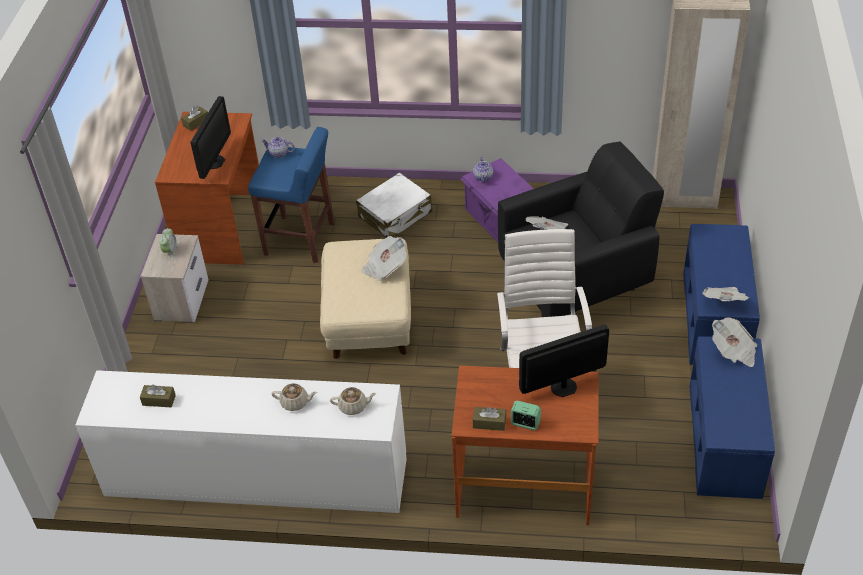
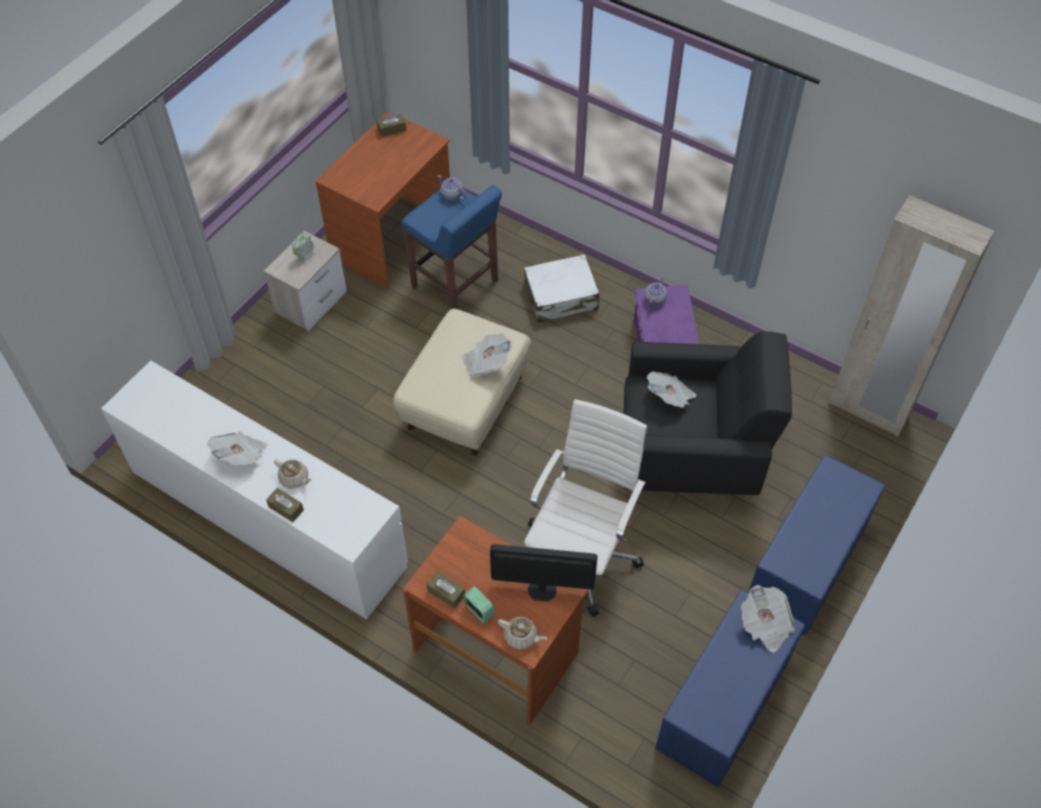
camera: 25 degrees right, 10 degrees up
brown tissue box [140,384,176,407] -> brown tissue box moved to [266,488,304,522]
monitor [190,96,231,179] -> none
beige teapot [330,387,376,415] -> beige teapot moved to [498,617,547,650]
newspaper [702,287,749,301] -> newspaper moved to [207,432,267,465]

